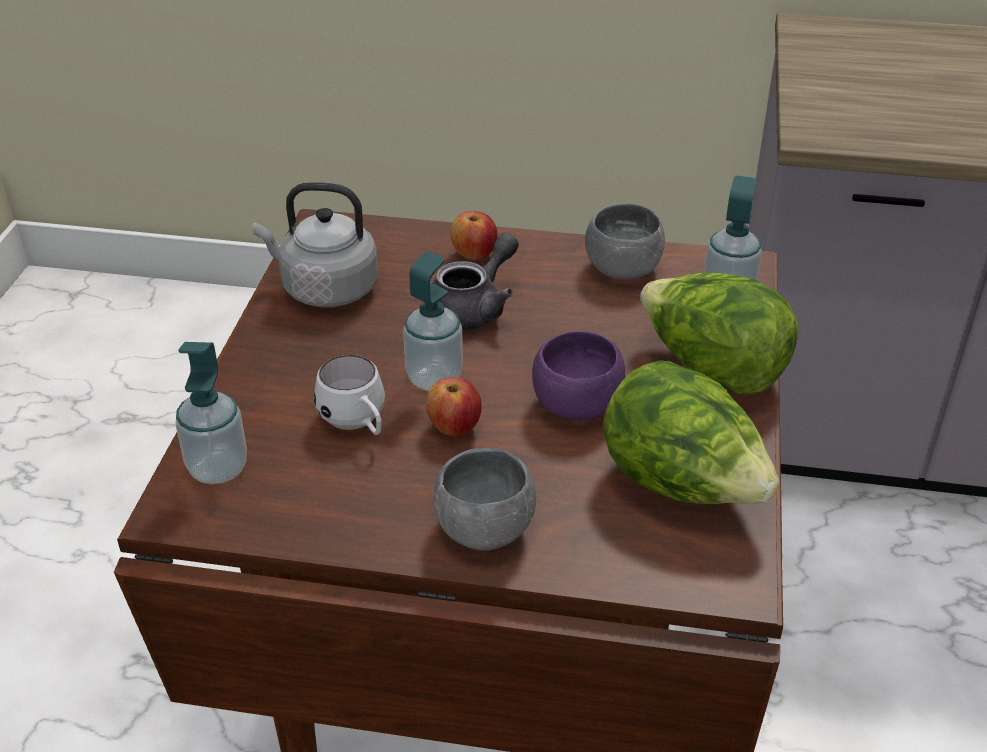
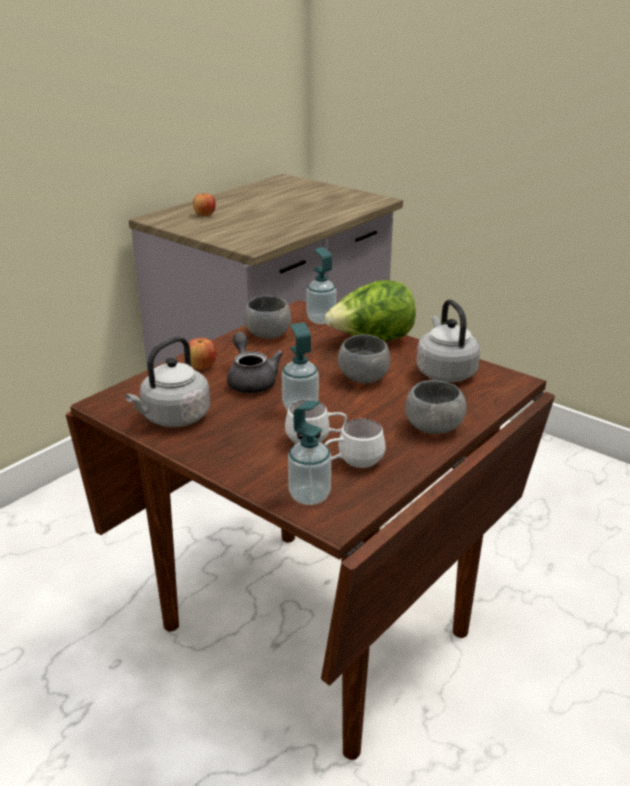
camera: 60 degrees left, 10 degrees down
apple [426,377,482,436] -> apple moved to [193,193,216,216]
purple bowl [532,331,625,420] -> grey bowl [338,335,390,384]
lettuce [603,360,780,504] -> grey kettle [416,299,480,382]
none -> white mug [324,419,386,468]

